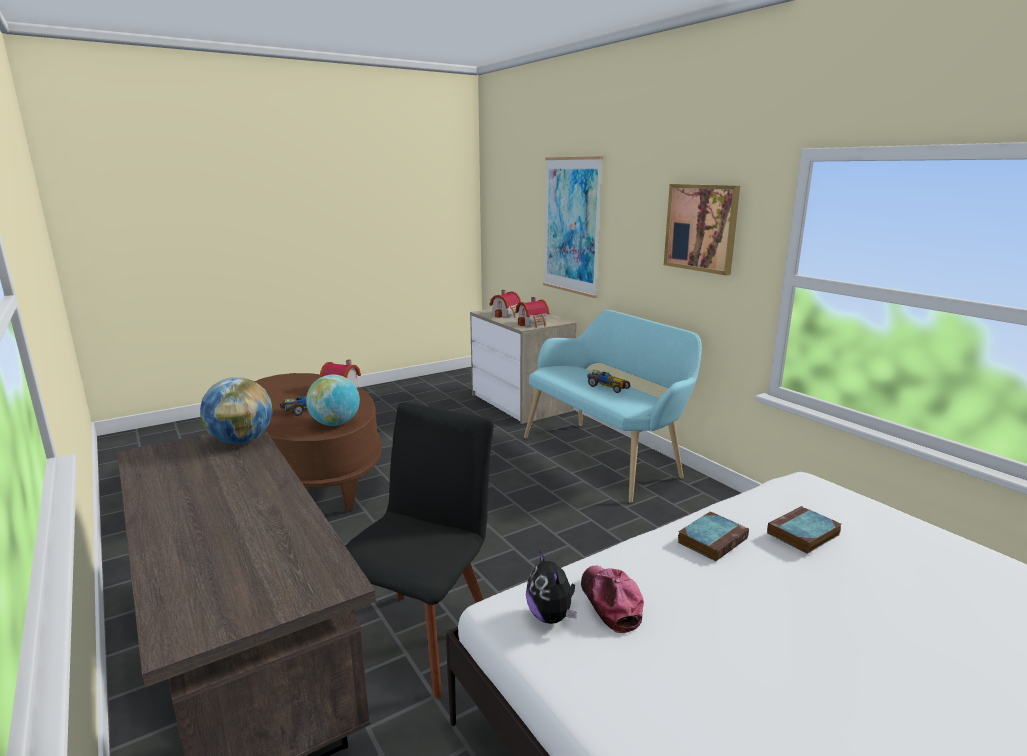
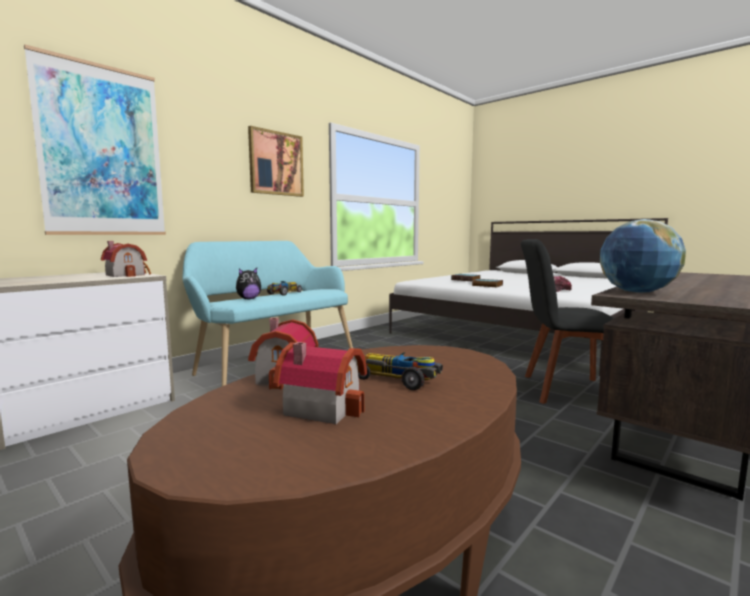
camera: 105 degrees left, 10 degrees down
globe [306,375,360,426] -> none
toy house [489,290,521,318] -> toy house moved to [273,342,367,424]
plush toy [526,550,577,624] -> plush toy moved to [236,268,261,299]

